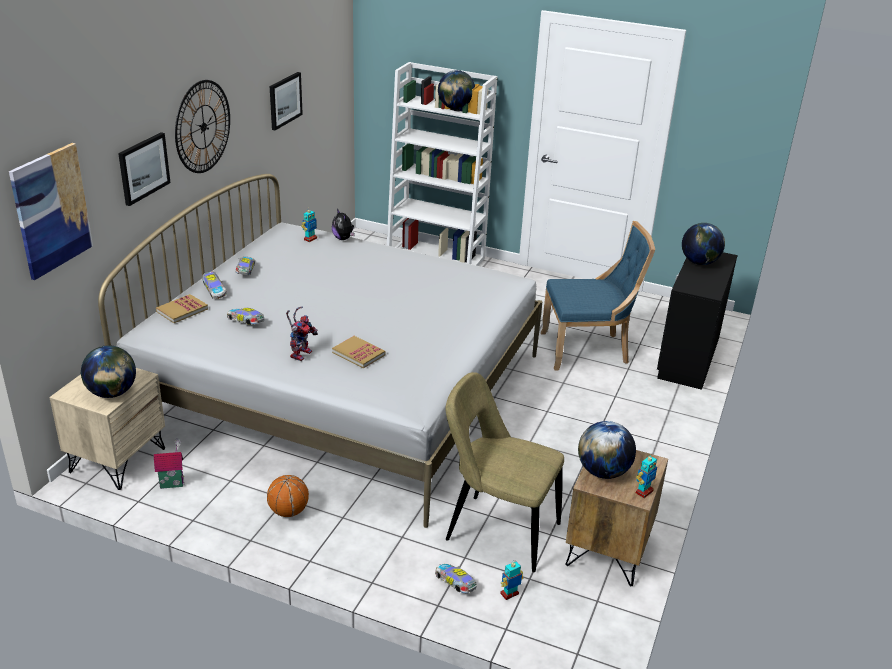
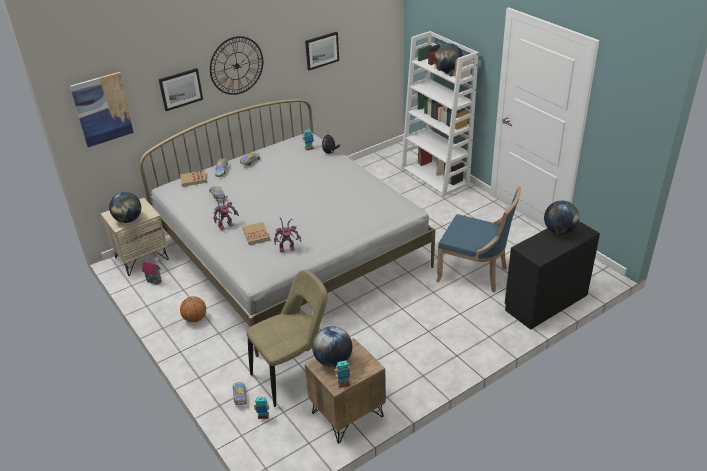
camera: 35 degrees right, 5 degrees up
beige chair [446,372,564,572] -> beige chair turned 90 degrees clockwise [246,270,328,407]
none -> toy robot [274,218,301,252]

